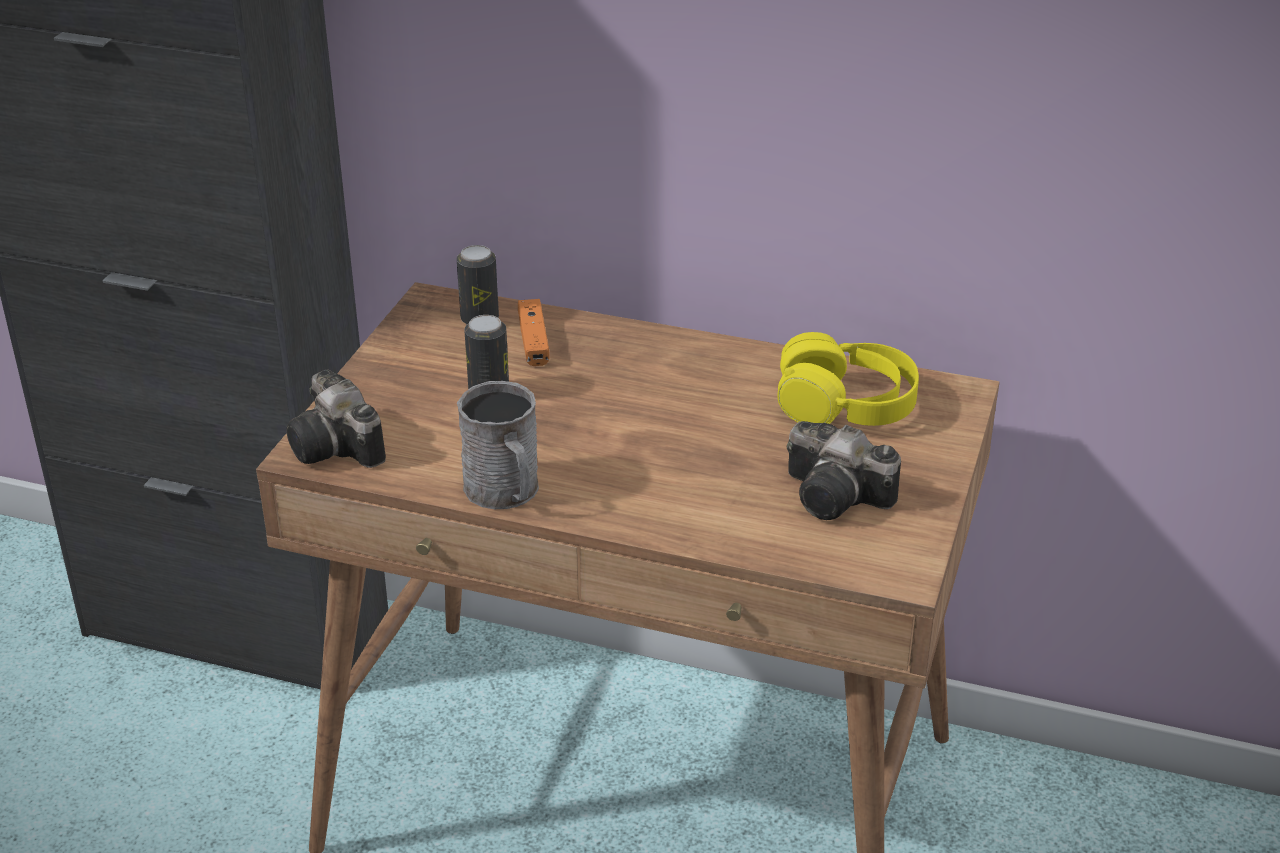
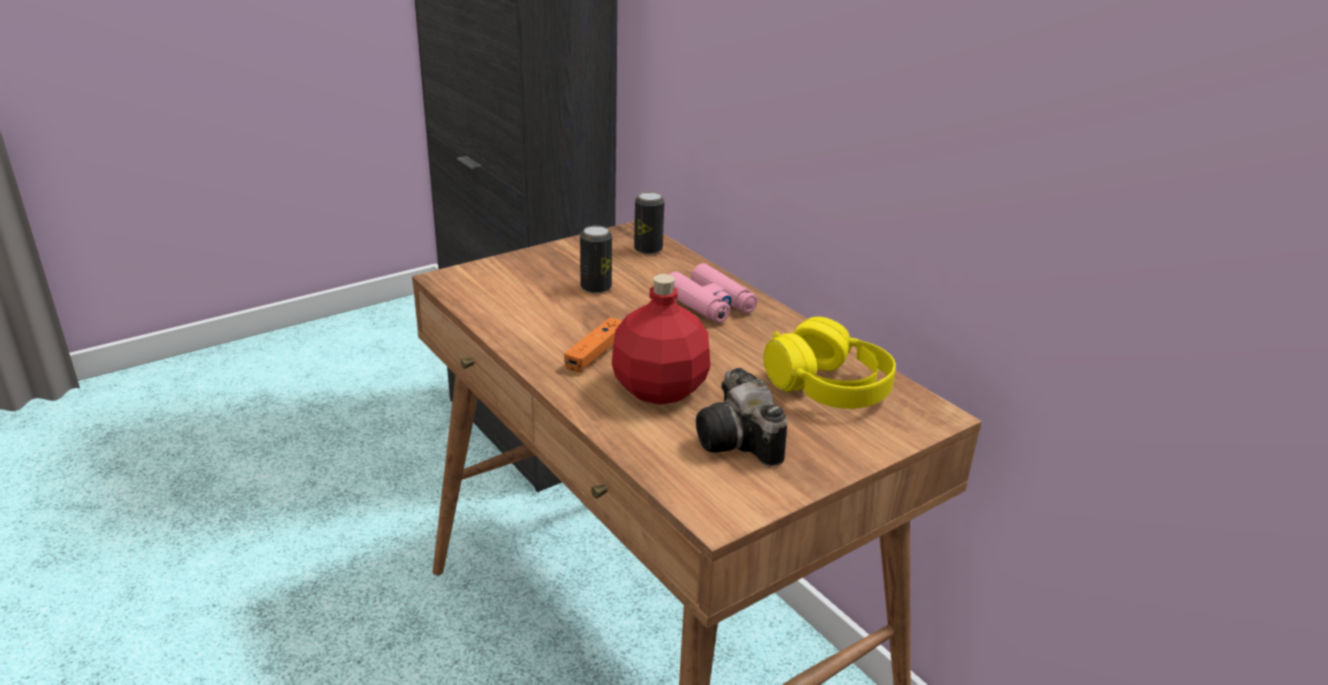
camera: 35 degrees right, 5 degrees down
camera [286,370,386,468] -> none
grey mug [457,381,539,509] -> none
orange game controller [518,299,550,366] -> orange game controller moved to [564,317,622,372]
none -> red bottle [612,274,710,405]
none -> pink binoculars [669,263,758,323]

